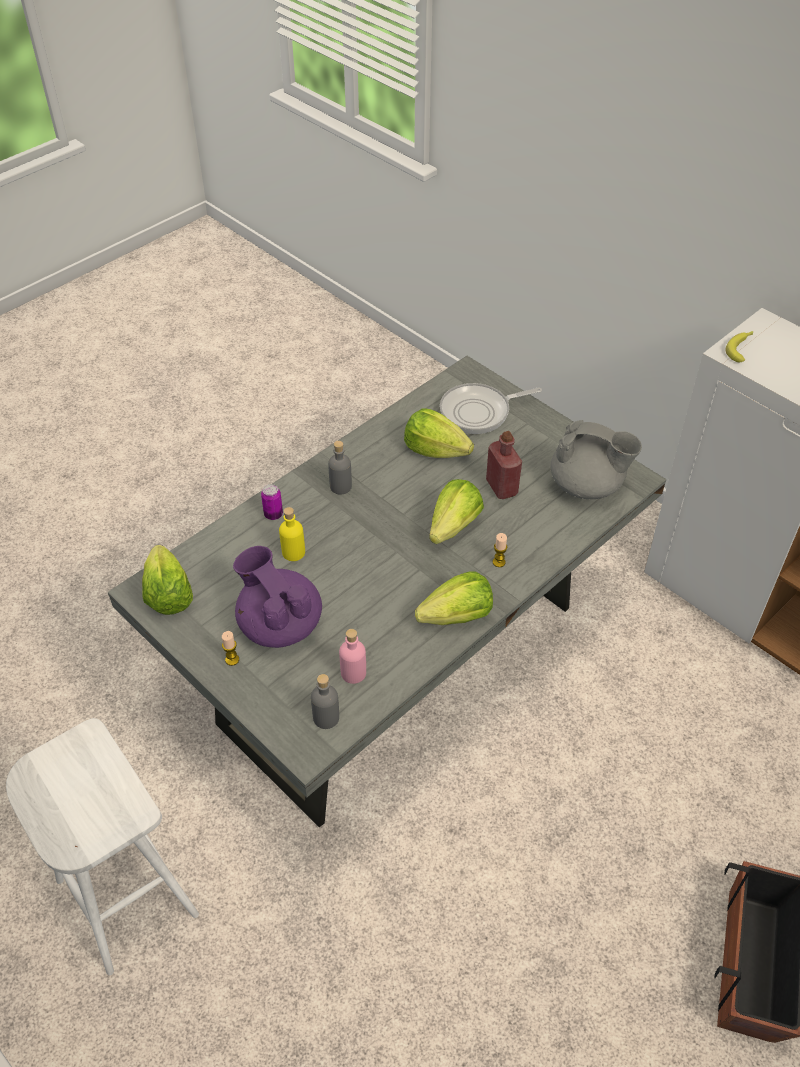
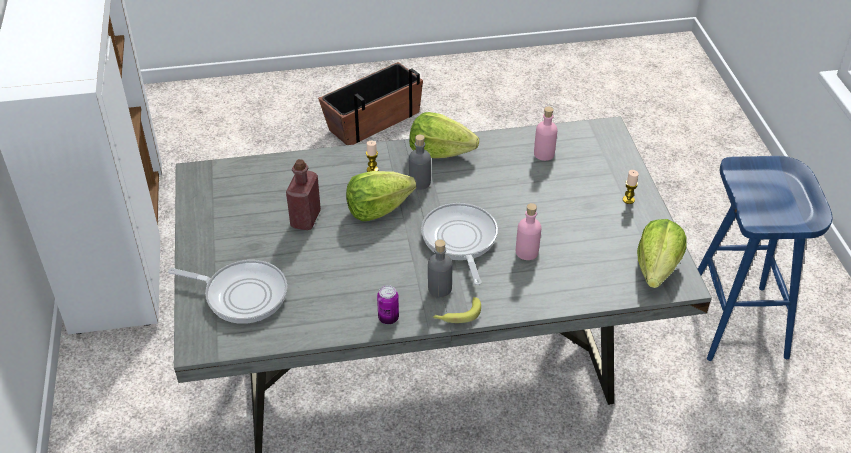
camera: 145 degrees left, 5 degrees down
white stool [6,718,199,975] -> blue stool [698,156,833,361]
purple teapot [233,546,322,648] -> none
can [261,484,283,520] -> can moved to [377,285,399,324]
yellow bottle [279,507,305,561] -> pink bottle [516,203,542,260]
grey bottle [311,674,339,729] -> grey bottle moved to [409,135,431,190]
lettuce [404,408,474,458] -> none
grey teapot [550,420,642,499] -> none
banana [725,331,753,362] -> banana moved to [433,297,481,323]
none -> frying pan [421,203,498,285]

